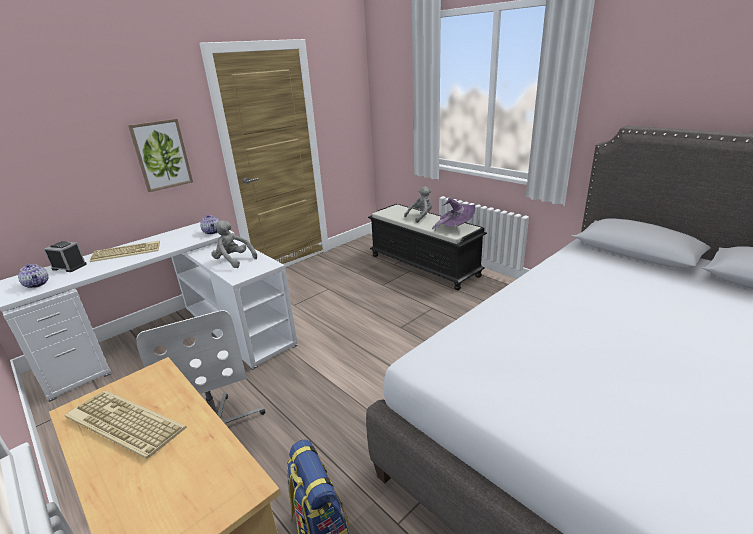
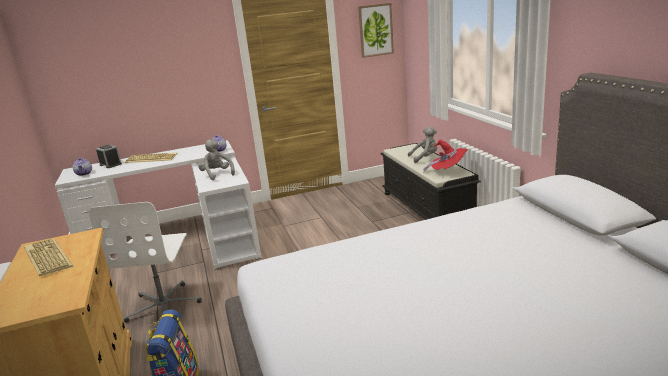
camera: 25 degrees right, 5 degrees down
picture [128,119,193,192] -> picture moved to [358,3,394,58]
purple hat [432,198,476,232] -> red hat [423,140,468,173]

